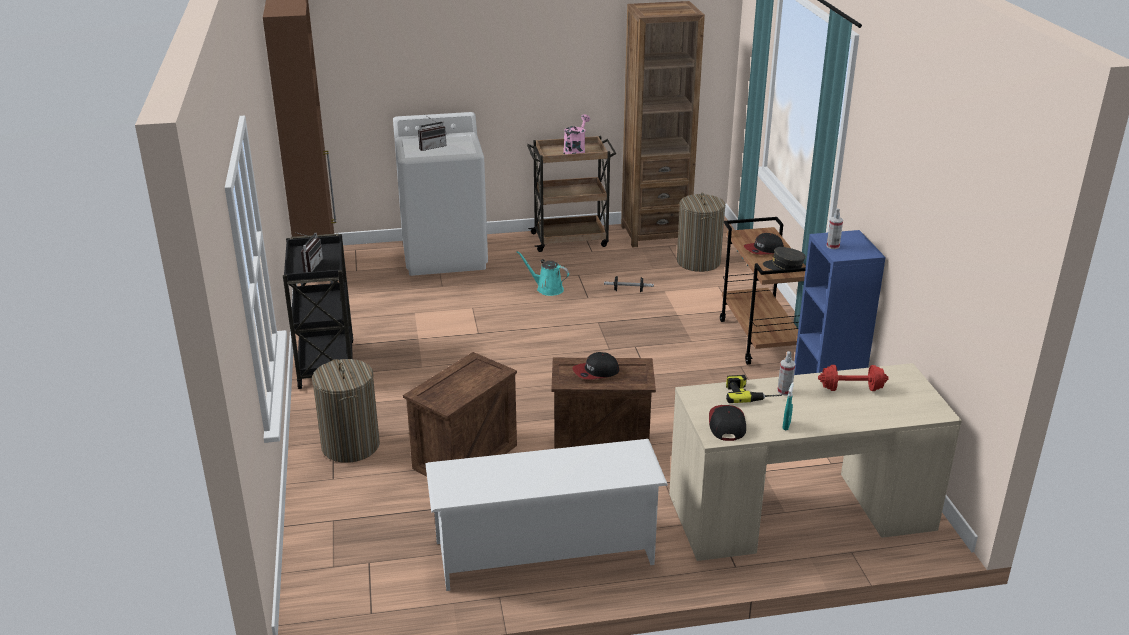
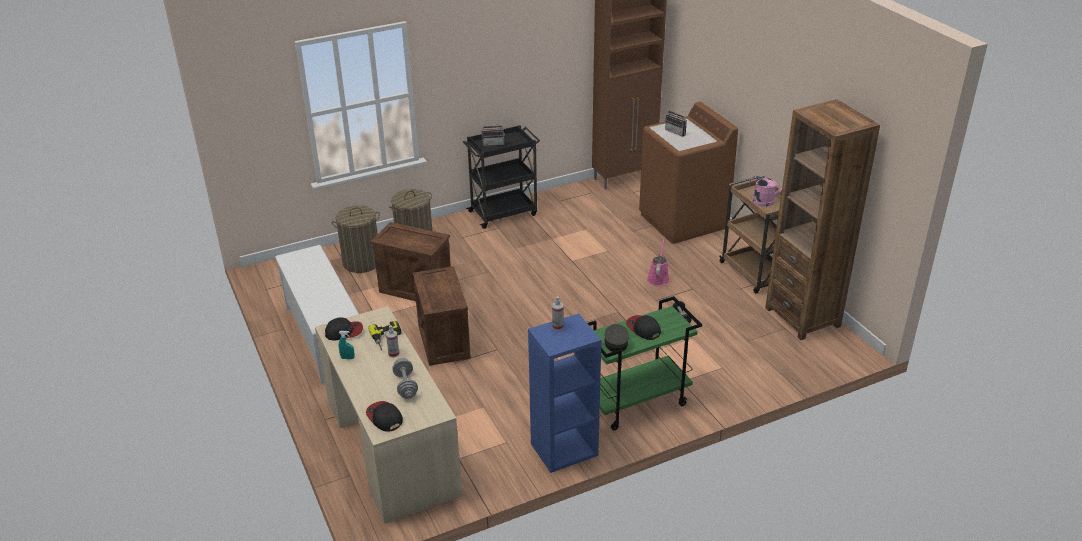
camera: 75 degrees right, 5 degrees up
white washing machine [393,112,488,276] -> brown washing machine [639,102,738,244]
turquoise watering can [517,251,569,296] -> pink watering can [647,238,670,286]
cap [572,352,620,380] -> cap moved to [366,401,403,432]
laundry basket [677,192,725,272] -> laundry basket moved to [332,205,380,273]
brown cart [720,217,806,365] -> green cart [587,296,702,430]
red dumbbell [818,365,889,391] -> grey dumbbell [393,358,418,399]

